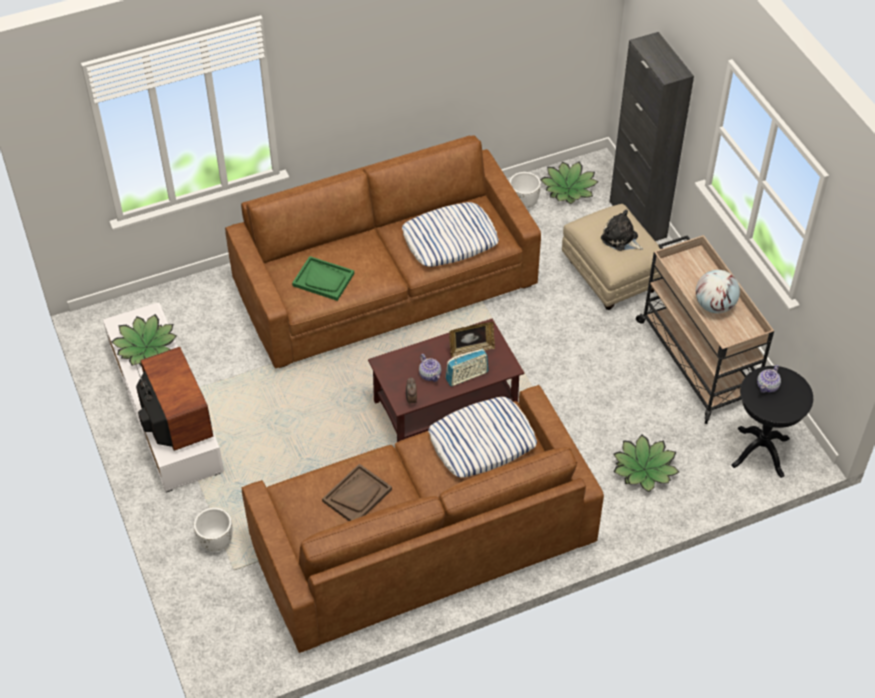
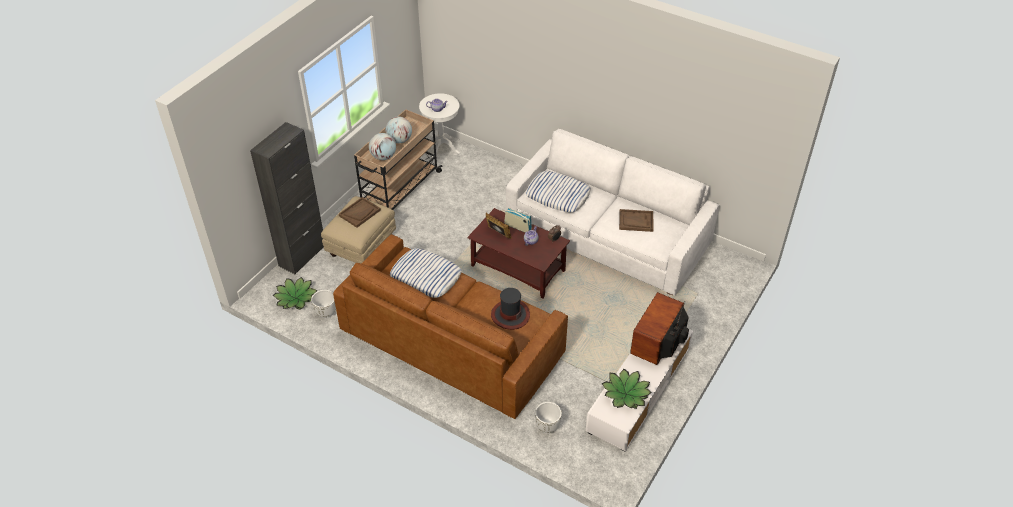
camera: 125 degrees left, 5 degrees down
white planter [194,508,233,552] -> white planter moved to [535,402,562,433]
brown sofa [242,385,604,653] -> white sofa [506,129,720,296]
green tray [292,256,354,301] -> hat [491,288,530,330]
plush toy [601,209,643,251] -> brown tray [339,197,381,228]
potted plant [614,435,679,492] -> none
black side table [731,366,813,478] -> white side table [419,93,460,161]
none -> globe [369,133,396,160]

